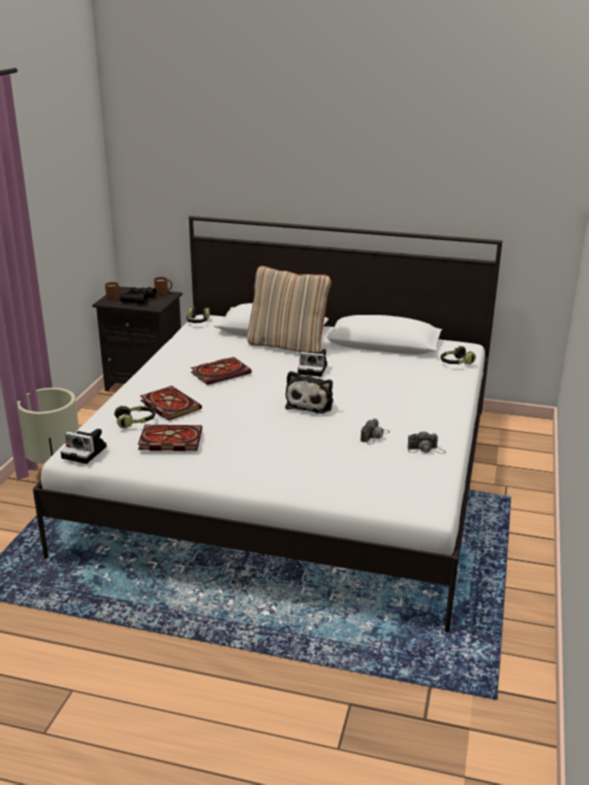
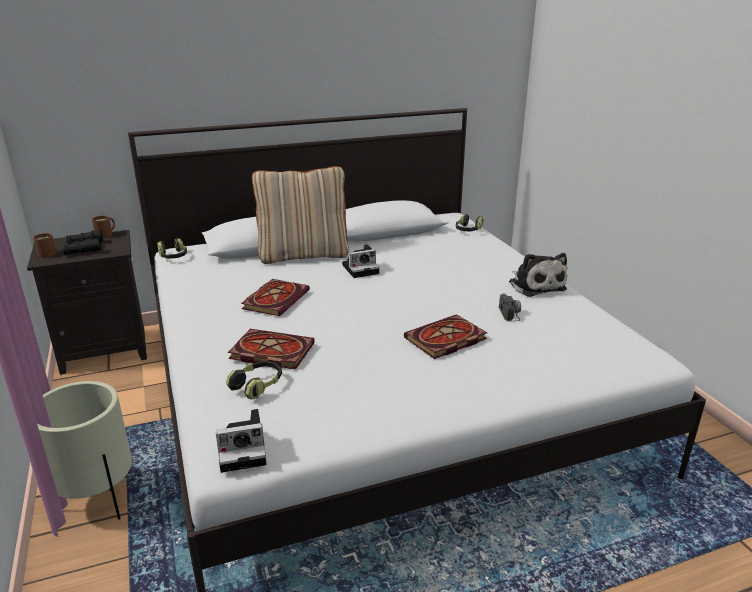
camera: 35 degrees left, 0 degrees up
book [138,425,202,451] -> book moved to [404,314,487,359]
plush toy [285,371,333,414] -> plush toy moved to [509,253,567,297]
camera [407,431,446,454] -> none

